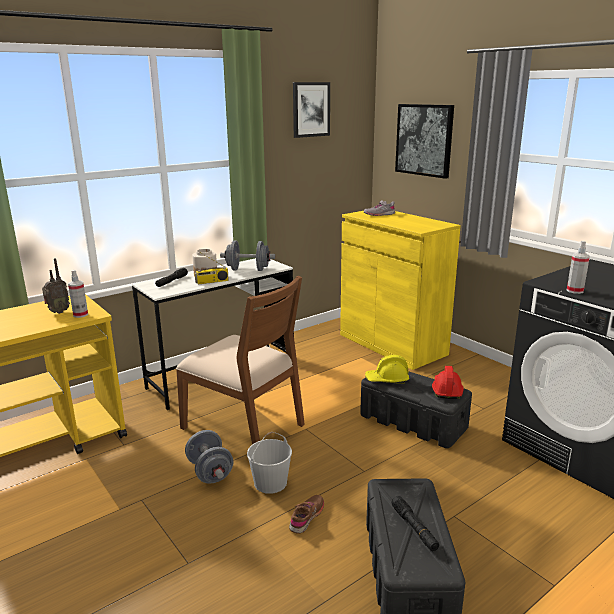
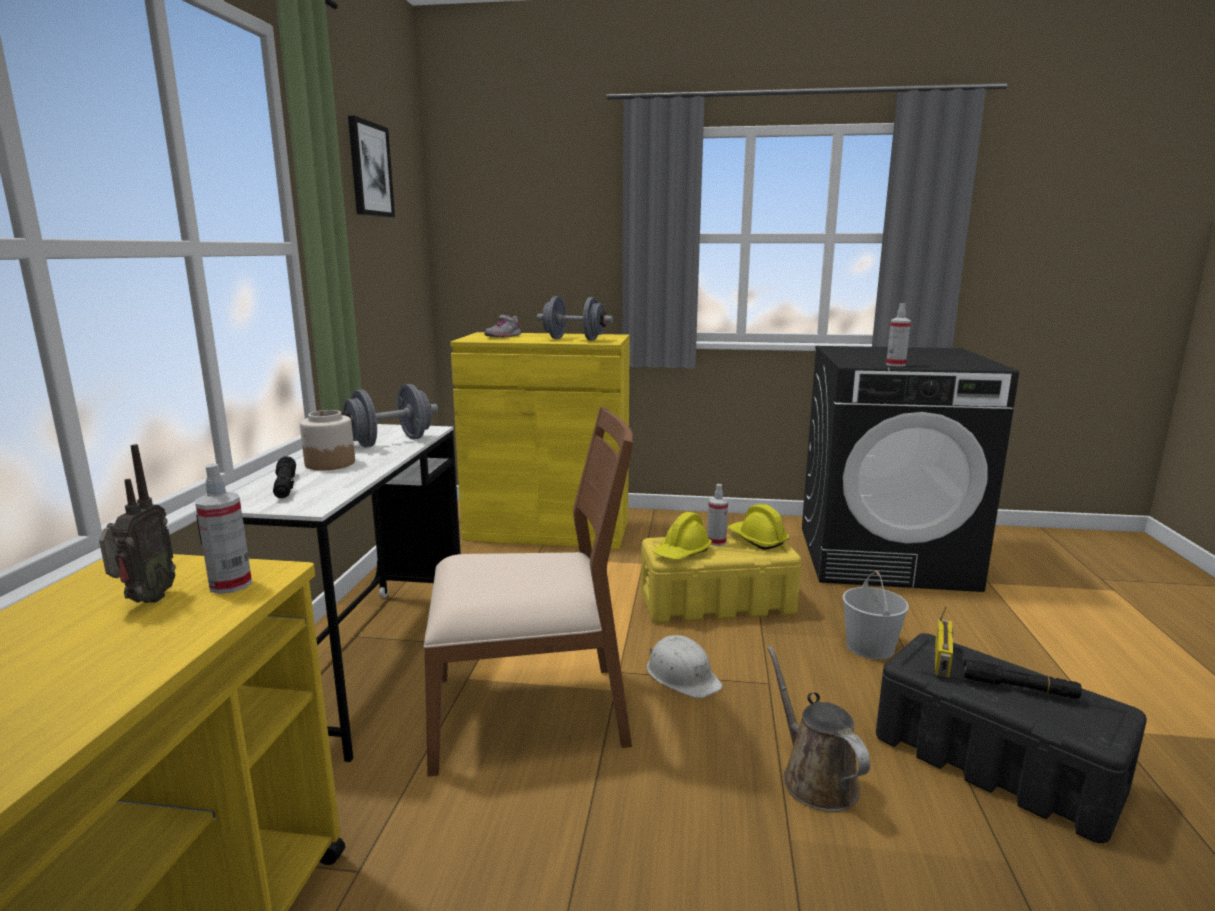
camera: 45 degrees left, 5 degrees down
grey dumbbell [185,430,233,484] -> grey dumbbell moved to [537,296,613,341]
radio [195,252,229,285] -> radio moved to [935,607,953,677]
white bucket [247,432,292,494] -> white bucket moved to [843,571,909,659]
brown shoe [289,495,324,534] -> brown watering can [767,646,870,812]
black storage box [360,371,472,448] -> yellow storage box [641,534,801,623]
picture [395,104,454,179] -> none
red hard hat [432,366,464,399] -> yellow hard hat [727,504,789,550]
none -> white hard hat [647,635,723,698]
none -> spray bottle [707,484,728,546]

